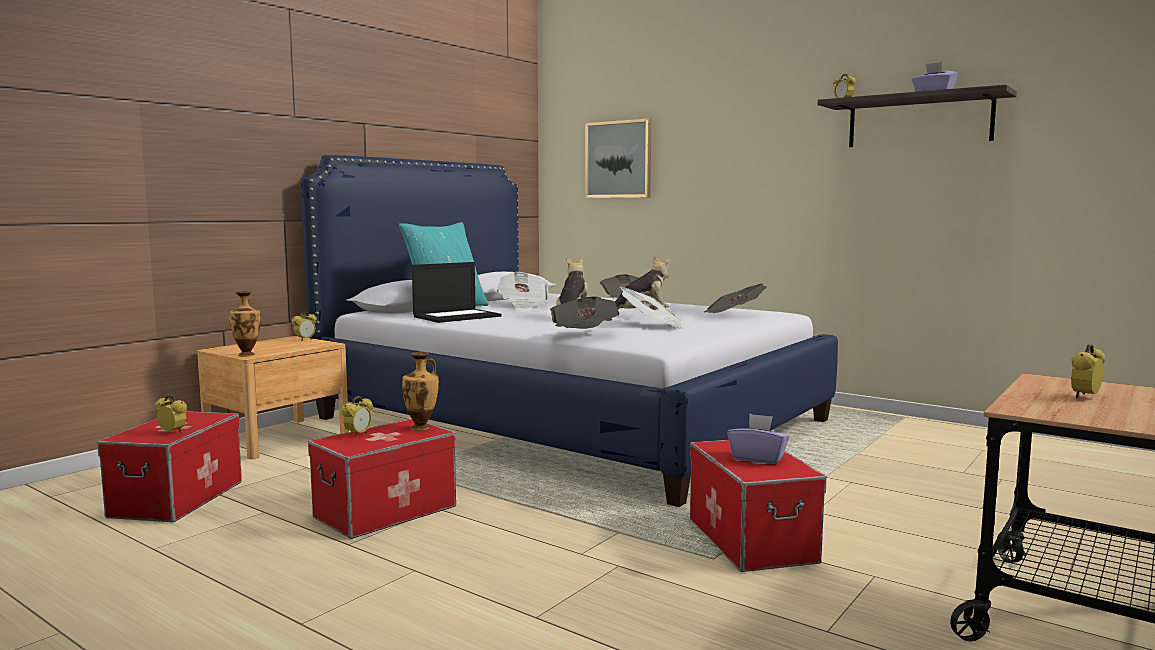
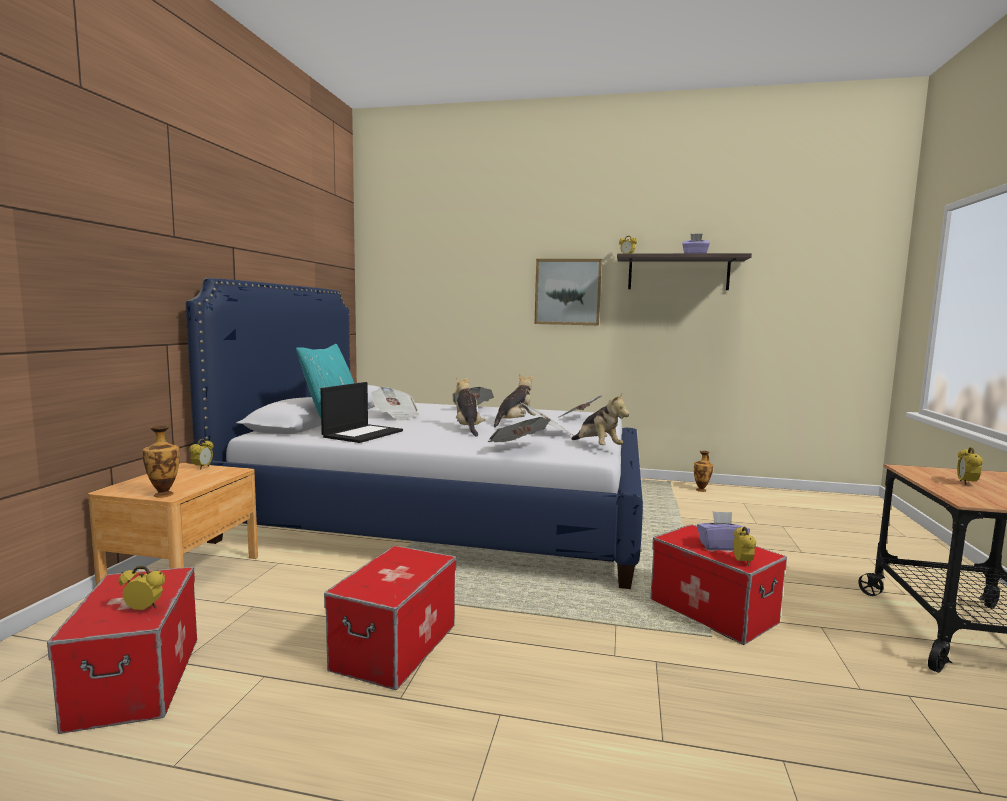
camera: 25 degrees left, 0 degrees up
alarm clock [341,396,373,437] -> alarm clock moved to [733,526,756,566]
vase [402,352,439,431] -> vase moved to [694,451,713,492]
picture [585,119,651,198] -> picture moved to [535,259,602,325]
none -> plush toy [571,394,629,445]

